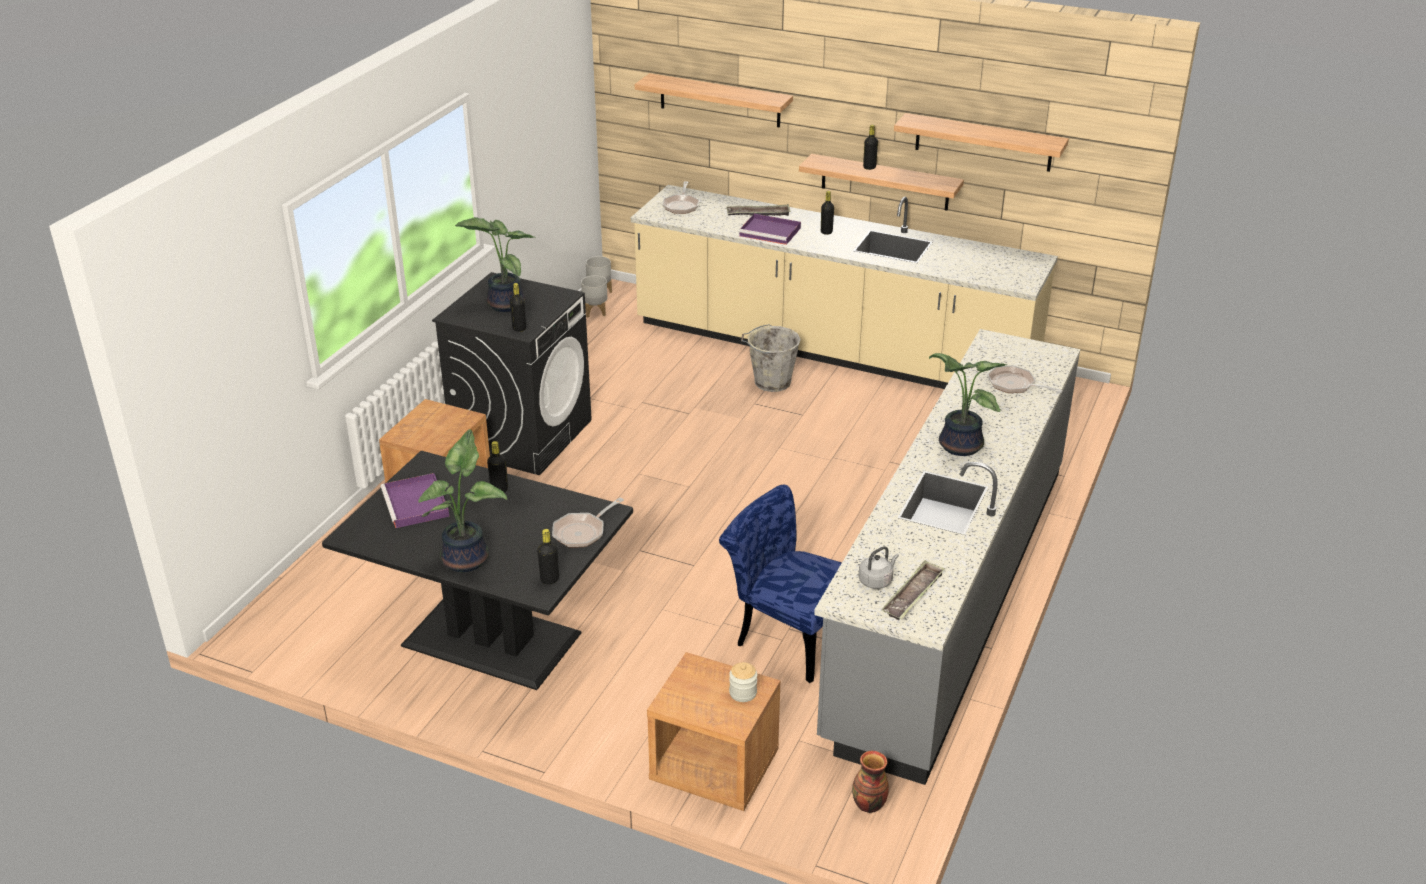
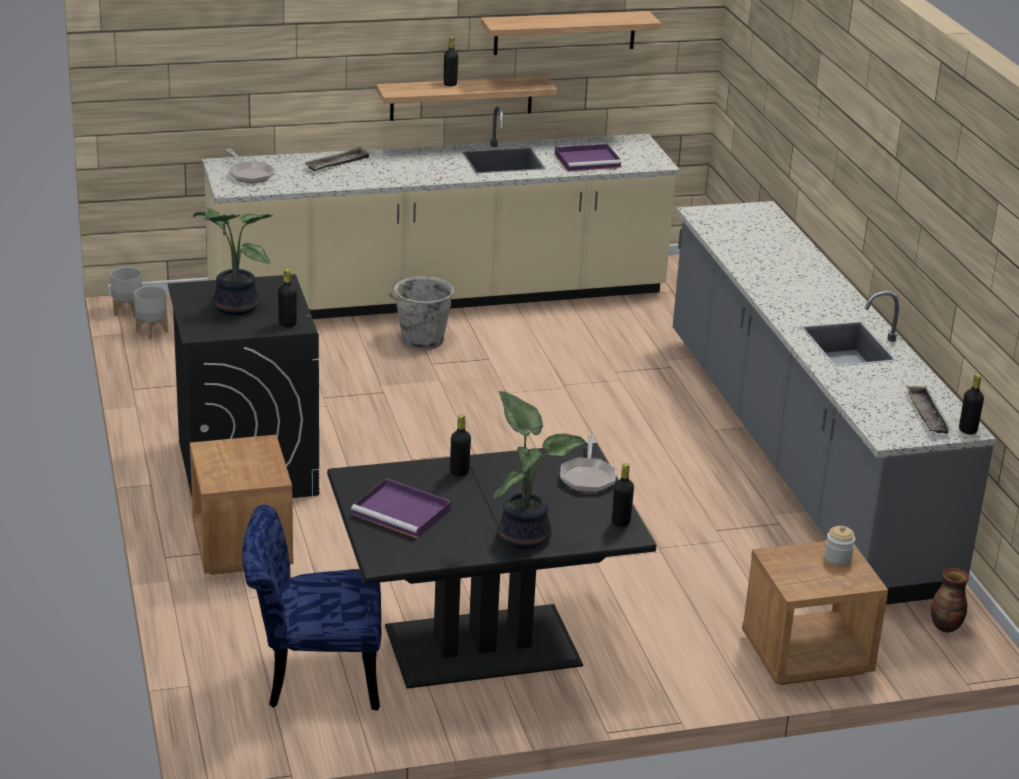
camera: 40 degrees left, 5 degrees down
shelf [635,73,793,128] -> none
blue chair [719,485,842,683] -> blue chair moved to [242,504,381,711]
purple tray [739,214,801,245] -> purple tray moved to [555,144,622,171]
black bottle [821,191,834,235] -> black bottle moved to [959,374,984,435]
grey kettle [859,546,899,589] -> none
potted plant [929,353,1007,456] -> none
frying pan [987,365,1063,393] -> none

